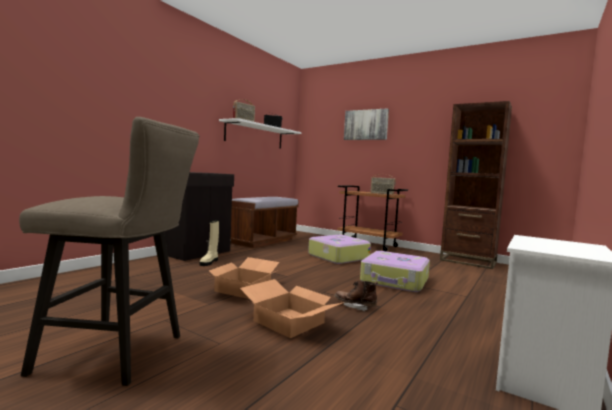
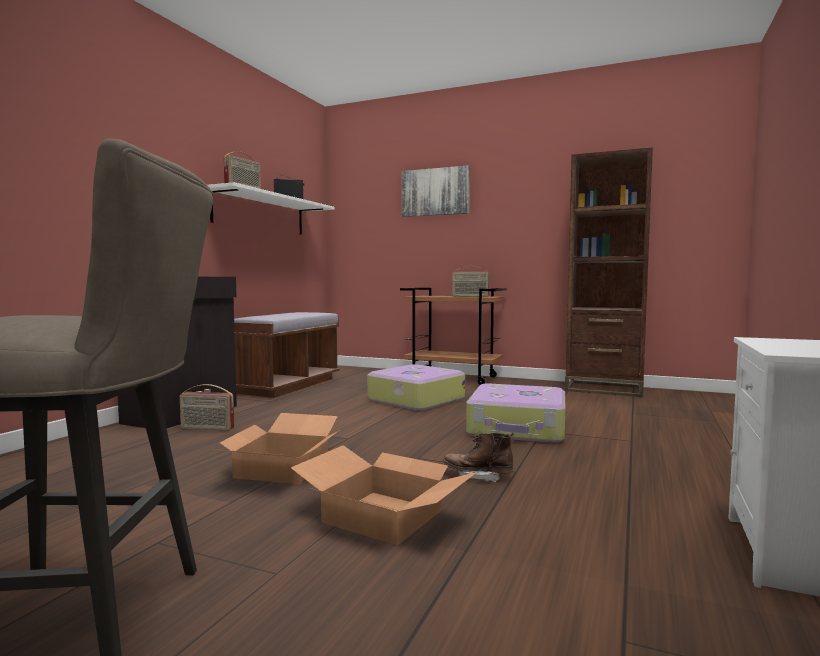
camera: 10 degrees left, 0 degrees up
beige boot [199,220,219,266] -> radio [180,384,234,430]

